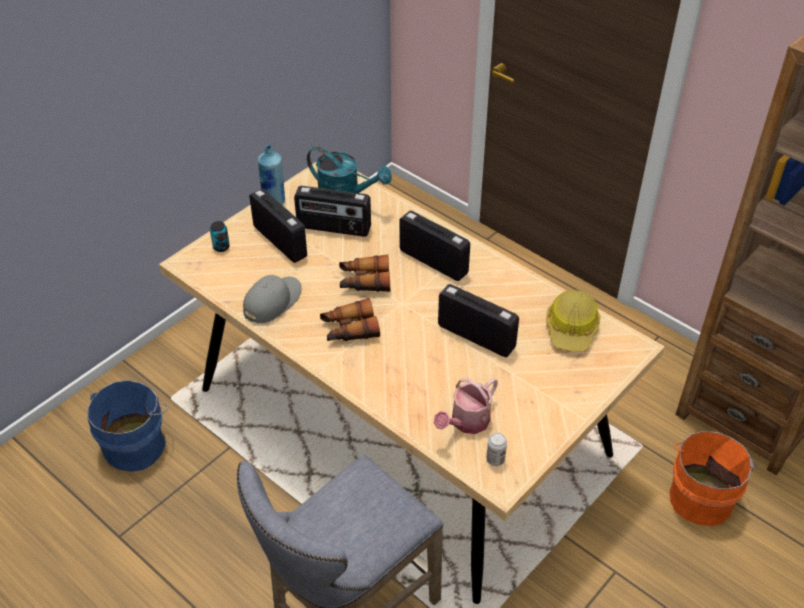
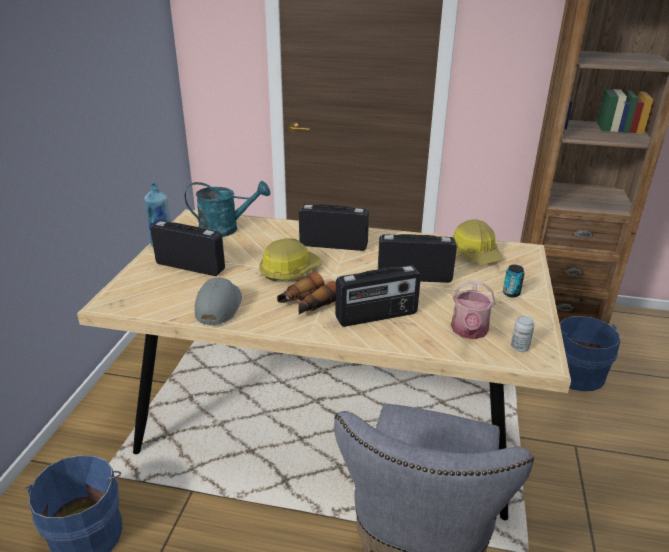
camera: 30 degrees left, 15 degrees down
can [210,221,230,252] -> can moved to [503,265,525,297]
radio [294,186,371,237] -> radio moved to [335,265,421,327]
binoculars [339,254,390,292] -> hard hat [259,238,323,281]
orange bucket [669,431,757,526] -> blue bucket [560,316,621,391]

